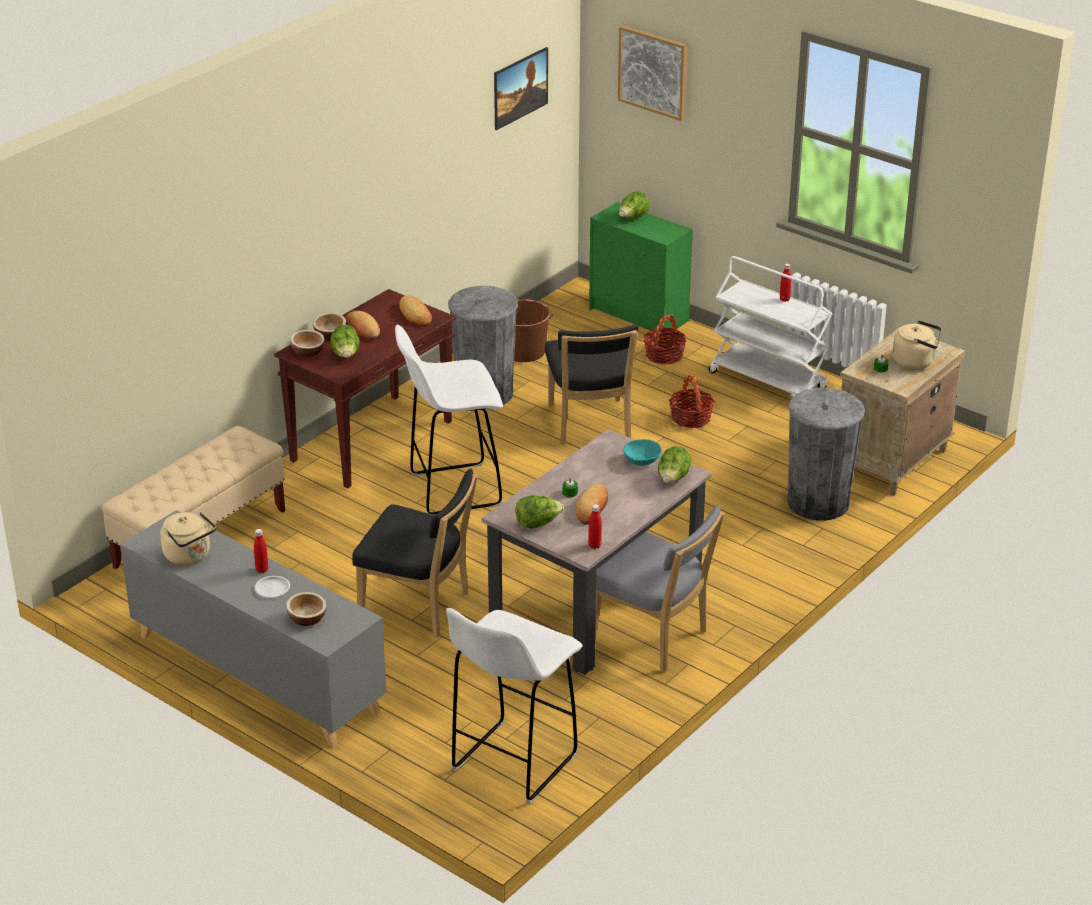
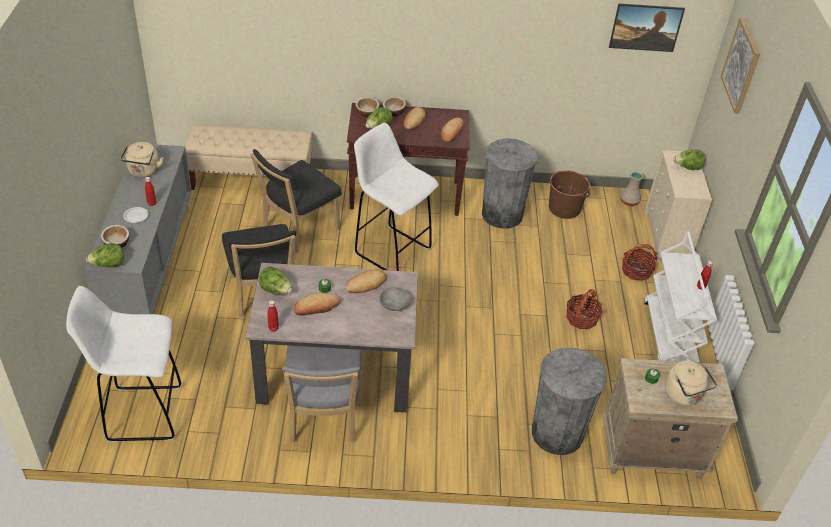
camera: 50 degrees right, 10 degrees up
black chair [545,325,639,445] -> black chair moved to [250,149,342,253]
green dresser [589,202,693,330] -> beige dresser [644,150,712,262]
turquoise bowl [623,439,662,466] -> grey bowl [379,287,410,311]
lettuce [658,446,692,483] -> lettuce moved to [86,243,124,268]
none -> bread [345,269,387,293]
none -> beige vase [620,172,643,206]

